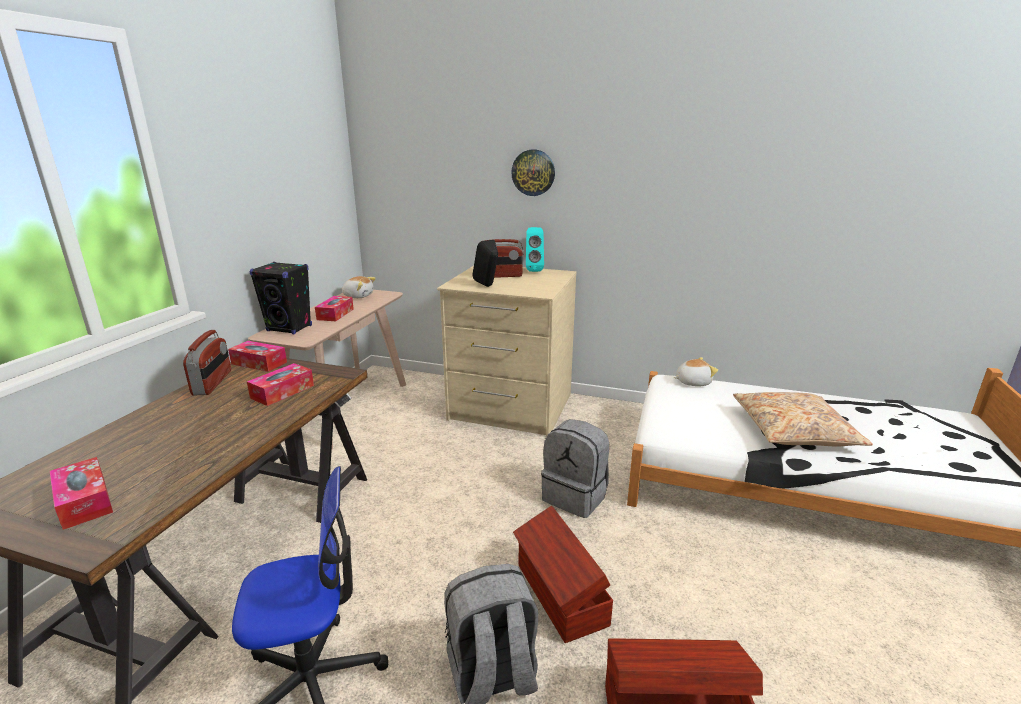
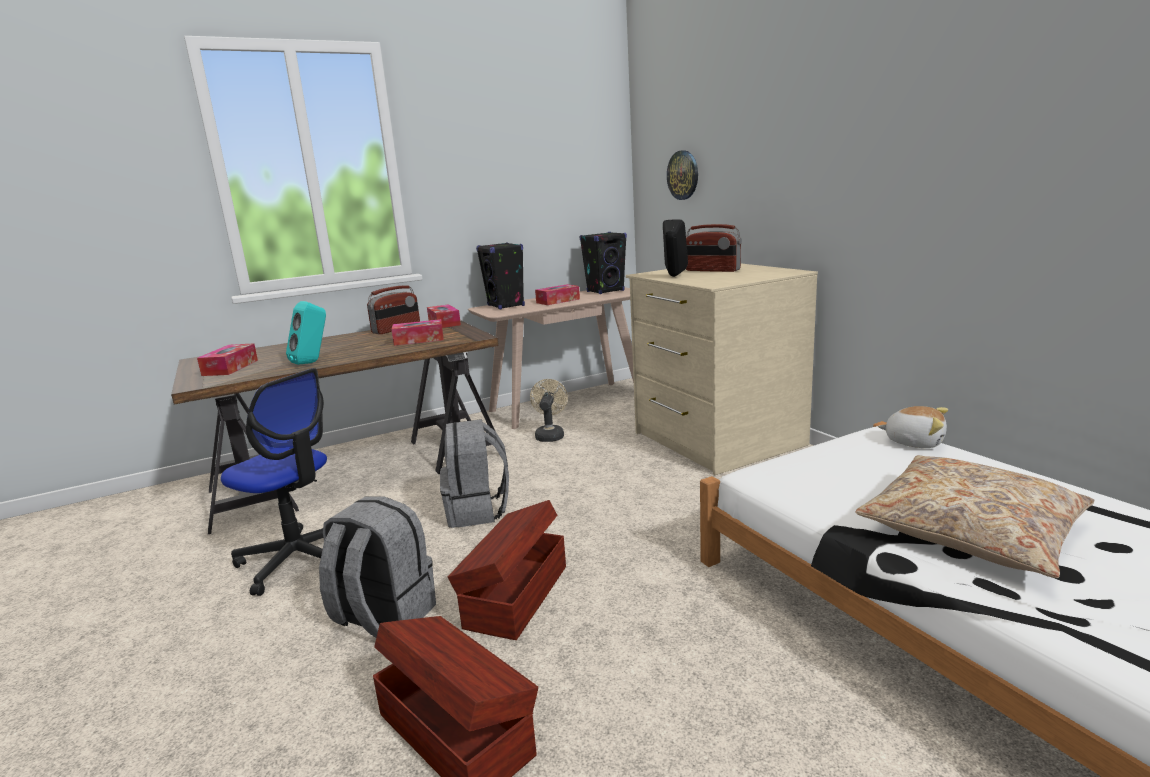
camera: 45 degrees right, 5 degrees down
plush toy [341,276,376,298] -> black speaker [580,232,627,294]
wall clock [511,149,555,196] -> wall clock moved to [667,150,698,200]
turquoise speaker [526,227,544,272] -> turquoise speaker moved to [286,301,326,365]
grey backpack [541,419,609,518] -> grey backpack moved to [440,419,509,528]
none -> beige fan [530,379,568,442]

